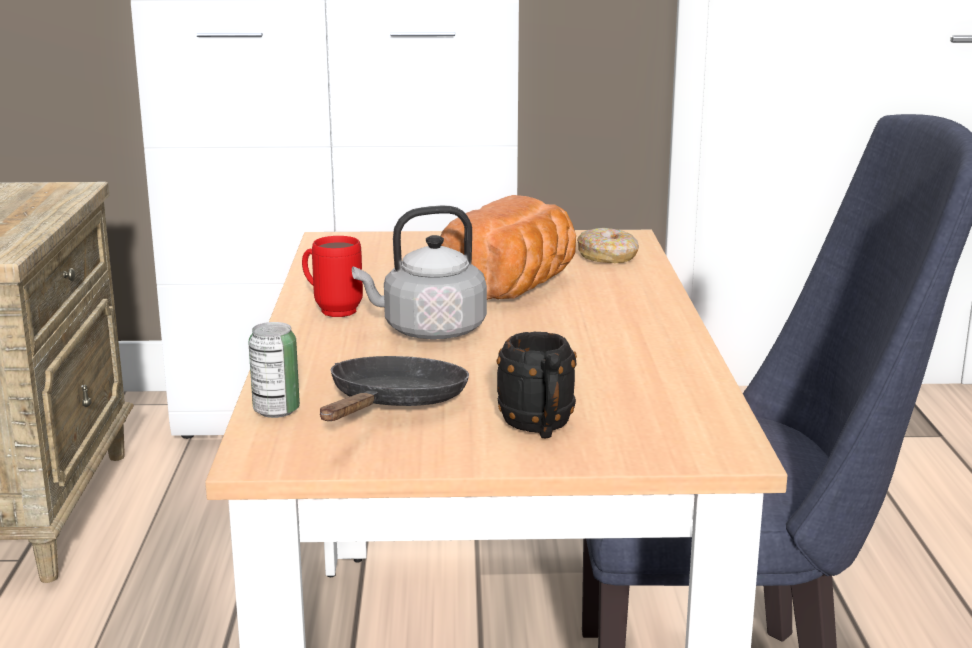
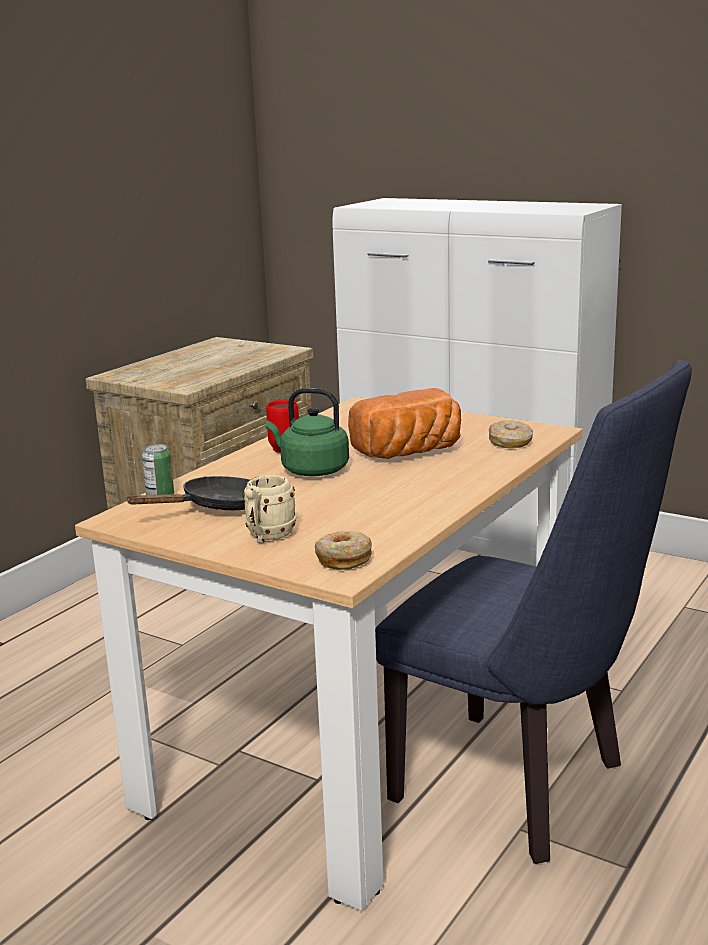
camera: 35 degrees right, 0 degrees up
grey kettle [352,206,487,339] -> green kettle [266,388,349,476]
black mug [496,332,577,438] -> beige mug [242,475,296,544]
none -> donut [315,531,372,570]

